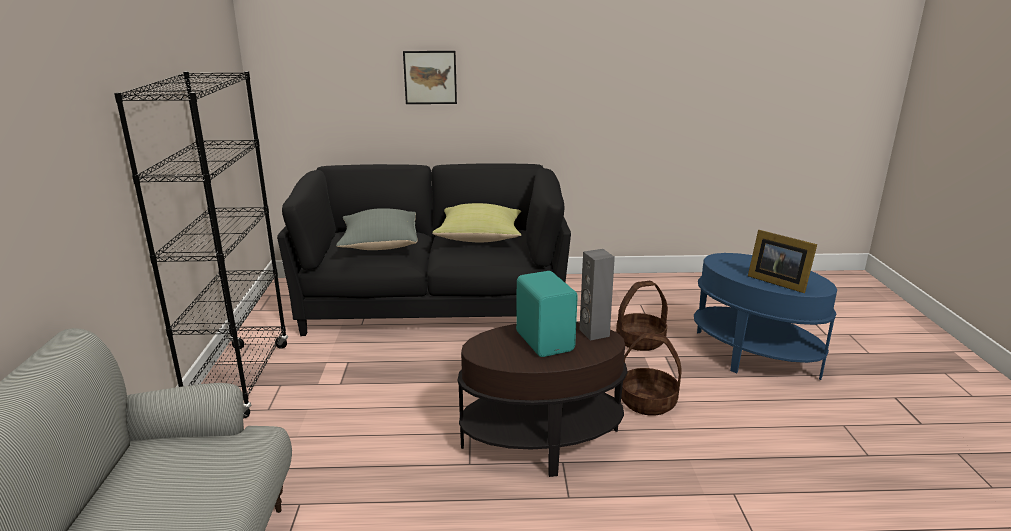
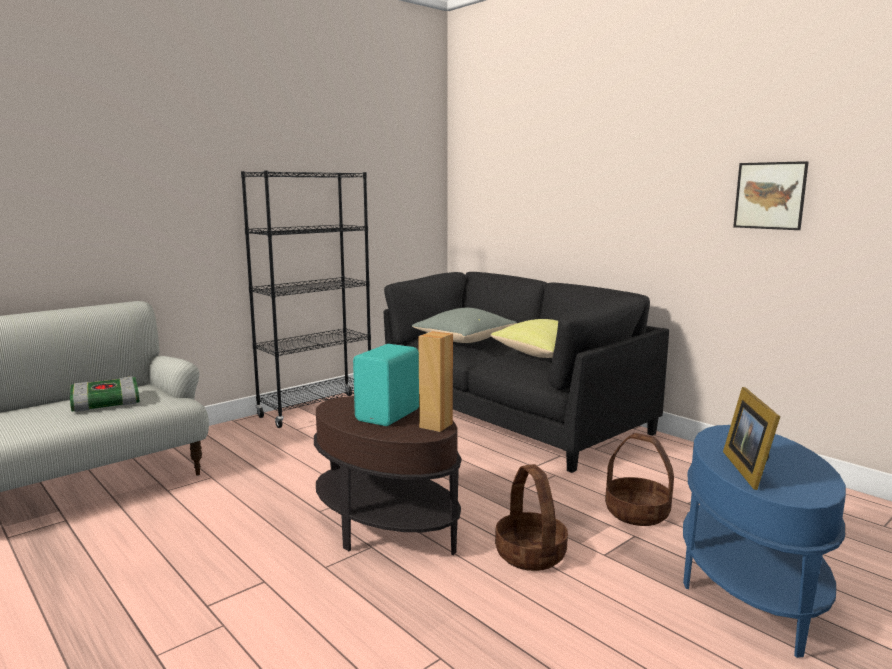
camera: 50 degrees right, 10 degrees down
picture [403,51,457,104] -> picture moved to [733,161,809,230]
grey speaker [579,249,615,341] -> brown speaker [418,331,453,432]
none -> book [70,376,140,412]

